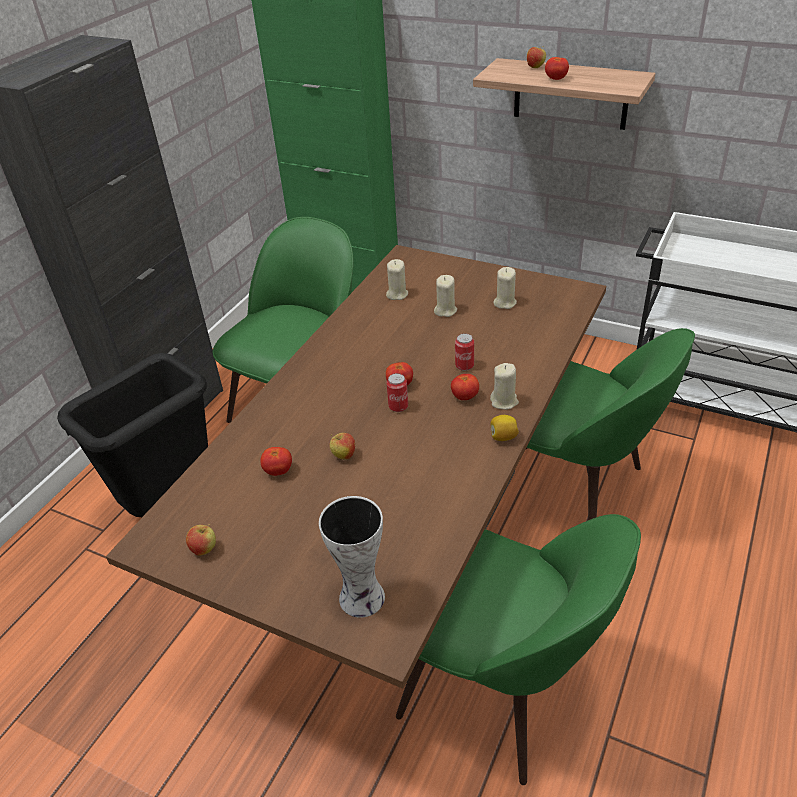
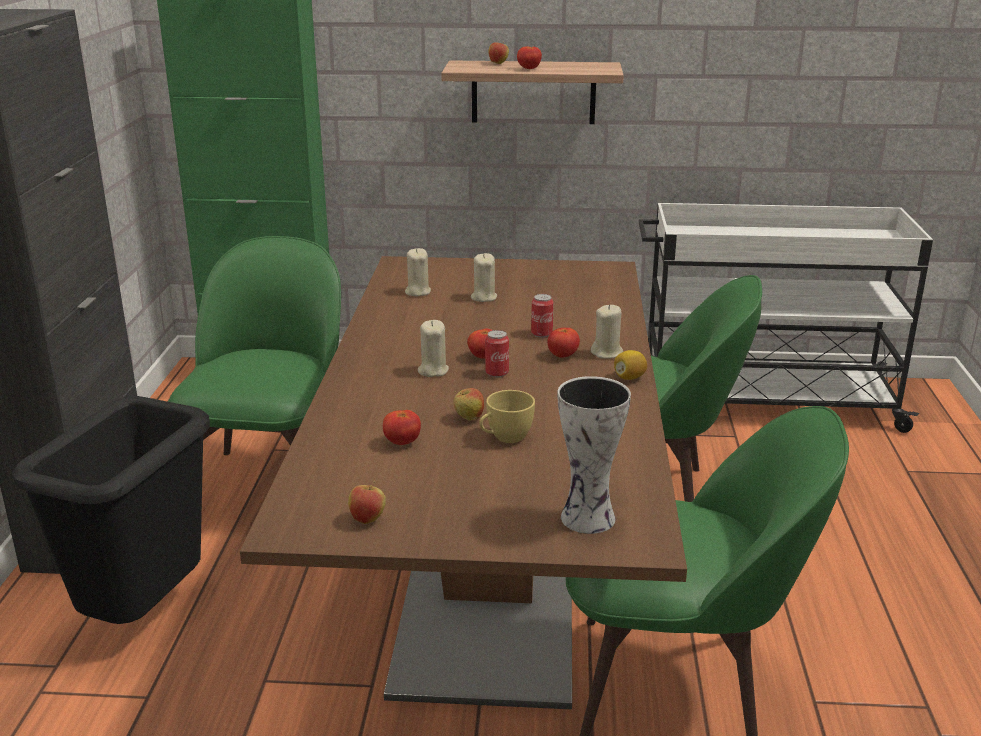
camera: 25 degrees left, 15 degrees down
beige candle [494,267,517,309] -> beige candle moved to [418,320,449,377]
none -> yellow cup [479,390,535,443]

